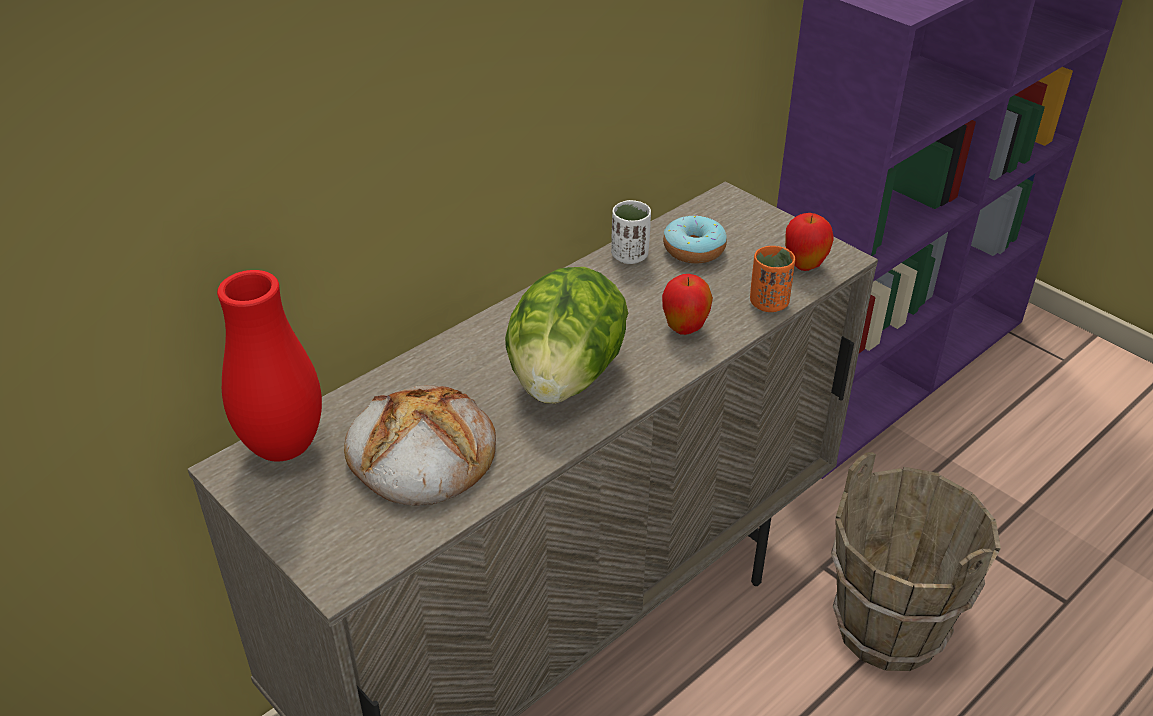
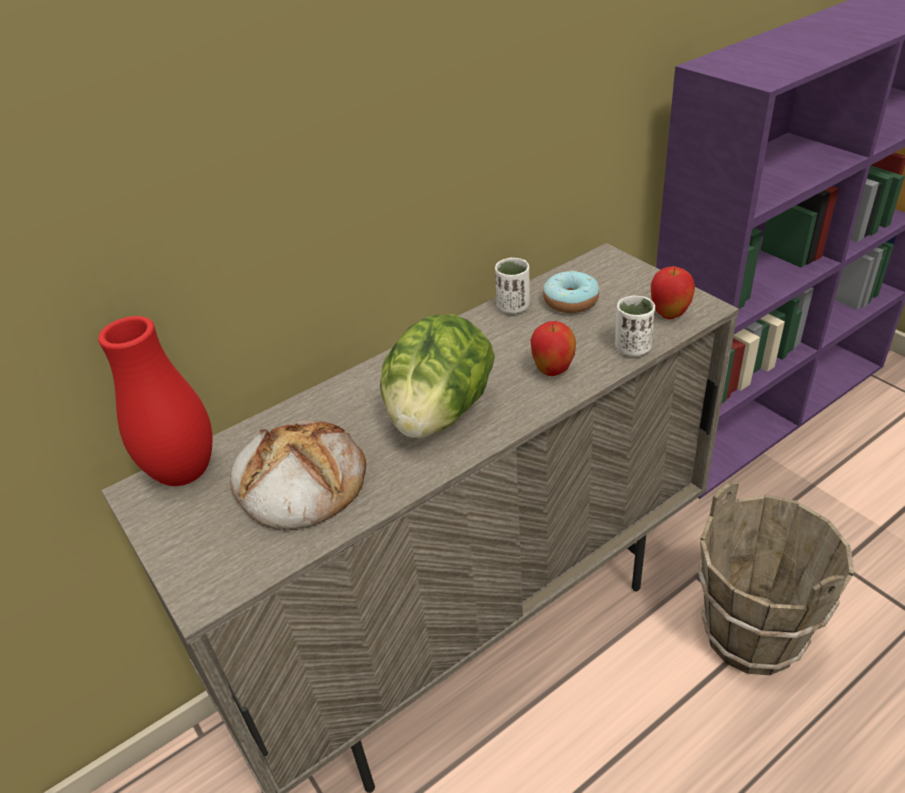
camera: 10 degrees right, 0 degrees up
orange cup [750,246,795,312] -> white cup [615,296,655,356]

